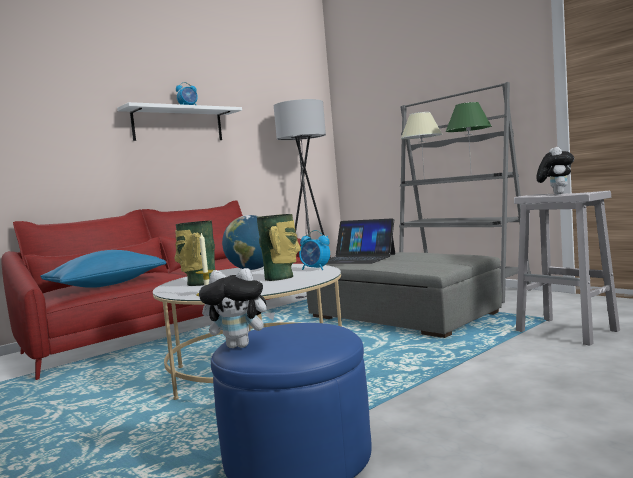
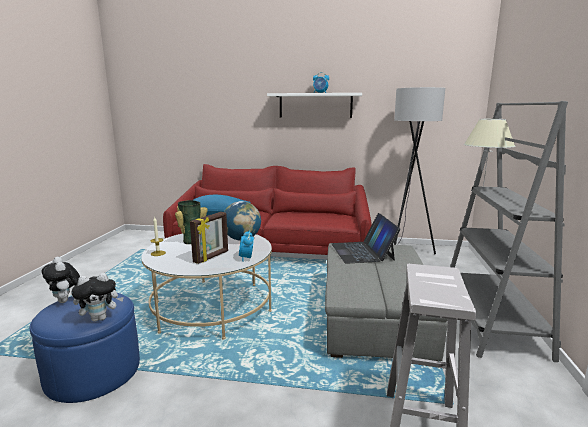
camera: 50 degrees right, 10 degrees up
vase [257,214,301,281] -> picture frame [190,212,228,264]
green table lamp [446,102,492,168] -> none
plush toy [536,147,574,194] -> plush toy moved to [71,273,124,322]

